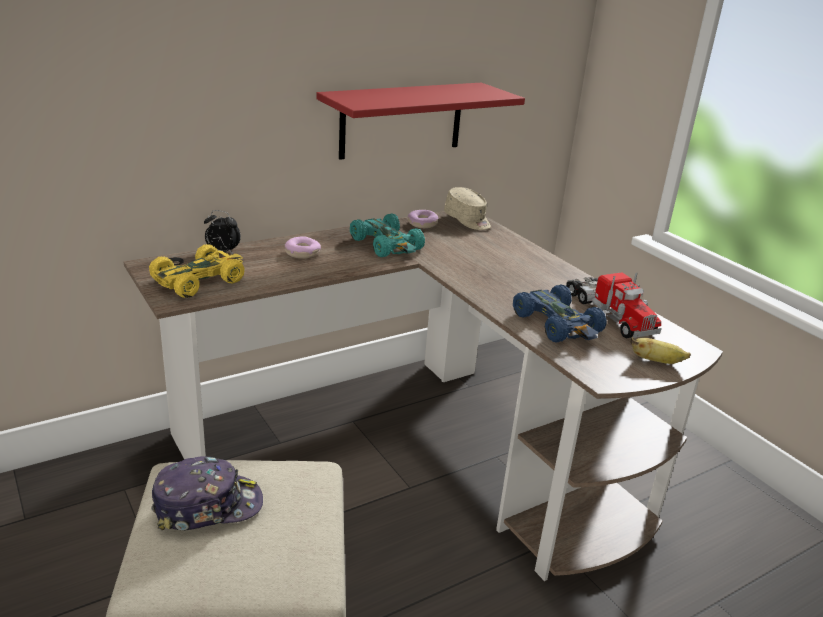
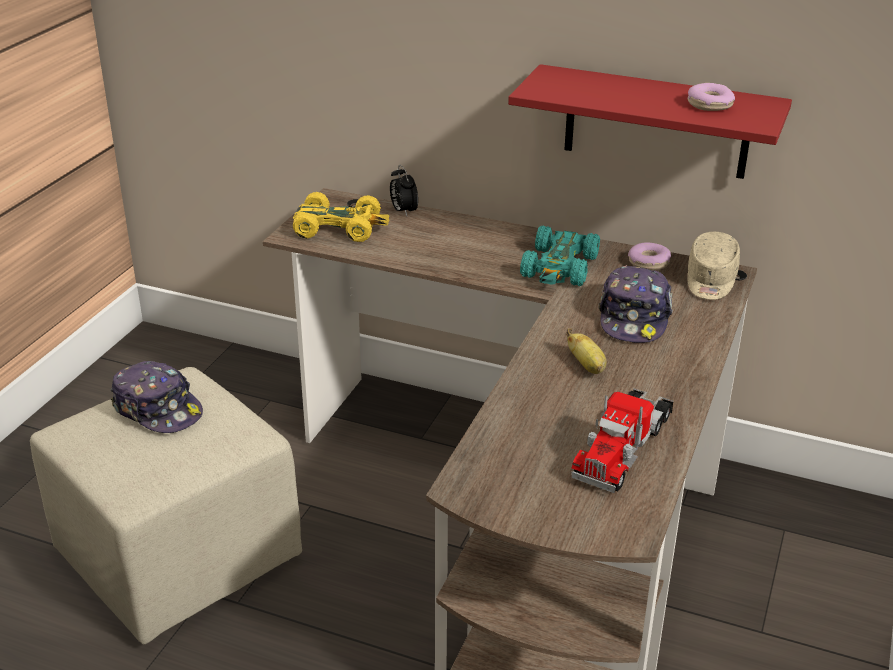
camera: 55 degrees right, 5 degrees up
donut [285,236,321,259] -> donut moved to [688,83,735,111]
blue toy car [513,285,607,342] -> none
banana [630,337,691,364] -> banana moved to [566,328,606,374]
none -> cap [598,265,673,343]

